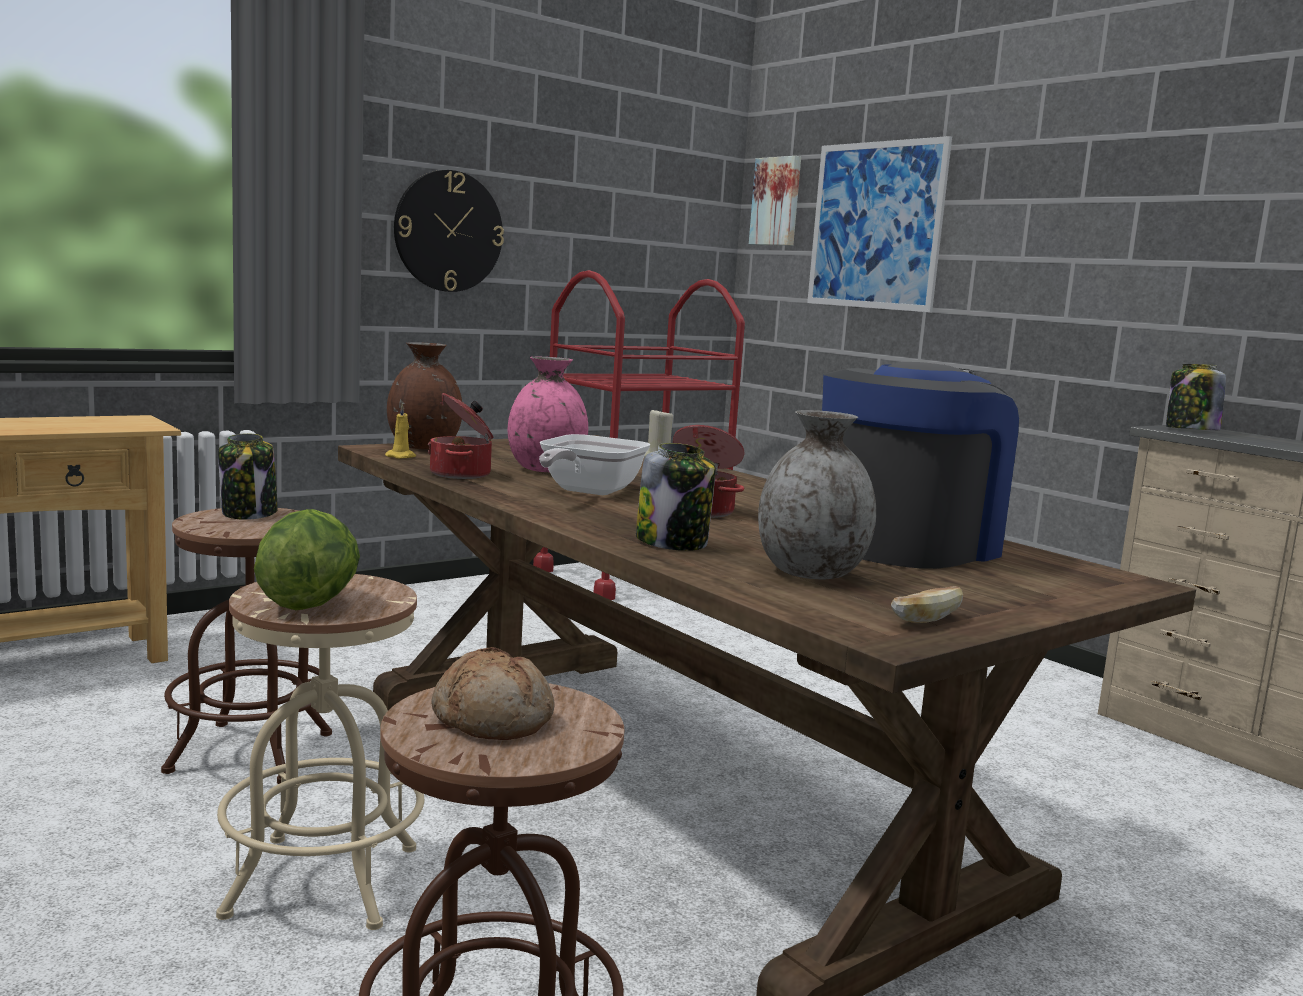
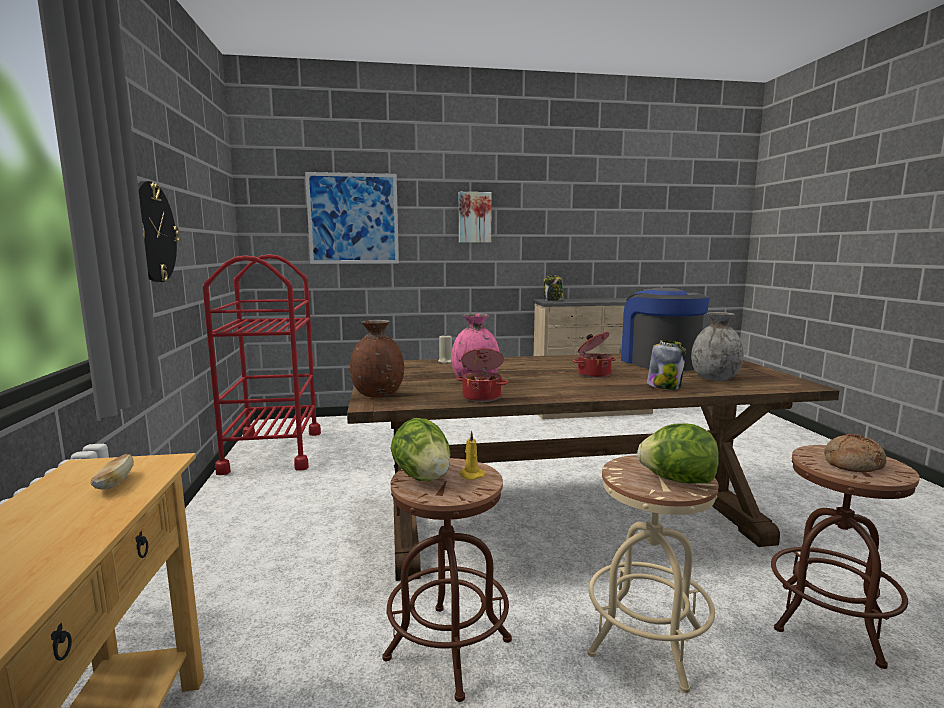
camera: 60 degrees left, 0 degrees up
jar [218,433,278,520] -> lettuce [391,418,451,481]
yellow candle [385,403,416,459] -> yellow candle moved to [459,431,485,480]
frying pan [539,434,650,495] -> none
picture [749,156,801,246] -> picture moved to [459,192,492,243]
bread [891,586,963,623] -> bread moved to [90,454,134,489]

